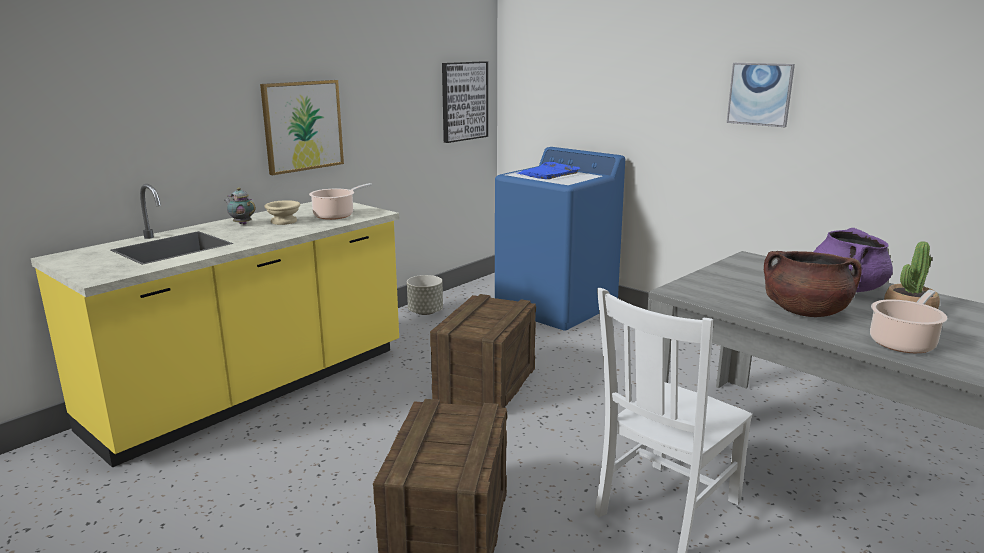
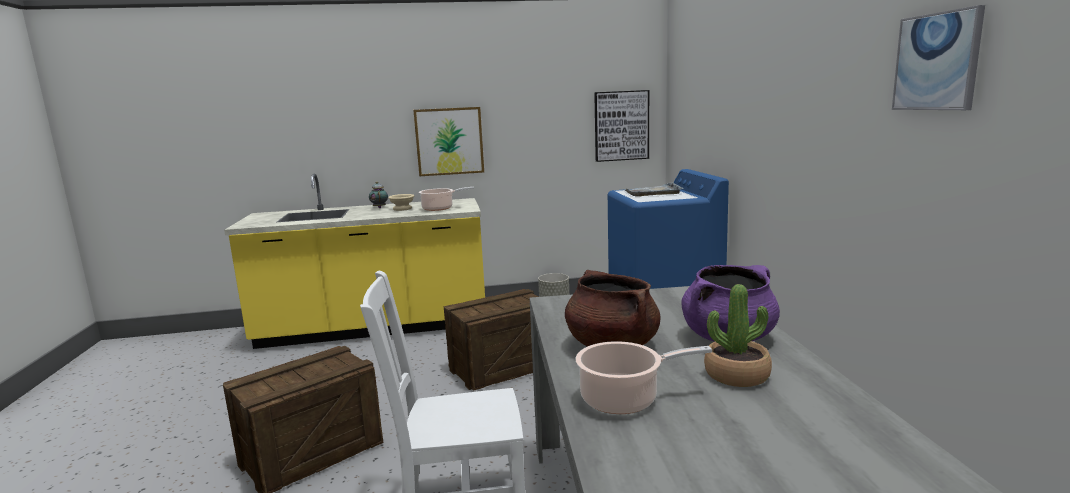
camera: 40 degrees right, 5 degrees down
blue tray [517,162,580,179] -> grey tray [625,183,683,197]
picture [727,63,795,127] -> picture moved to [892,5,985,110]

